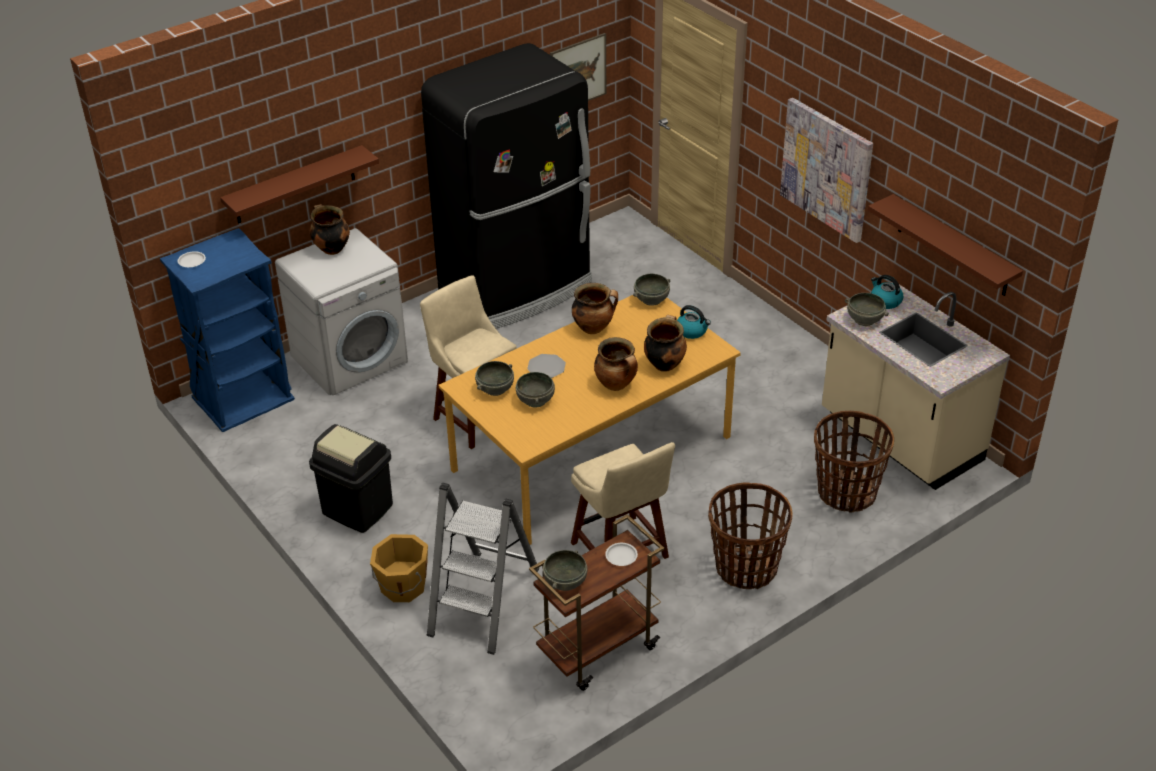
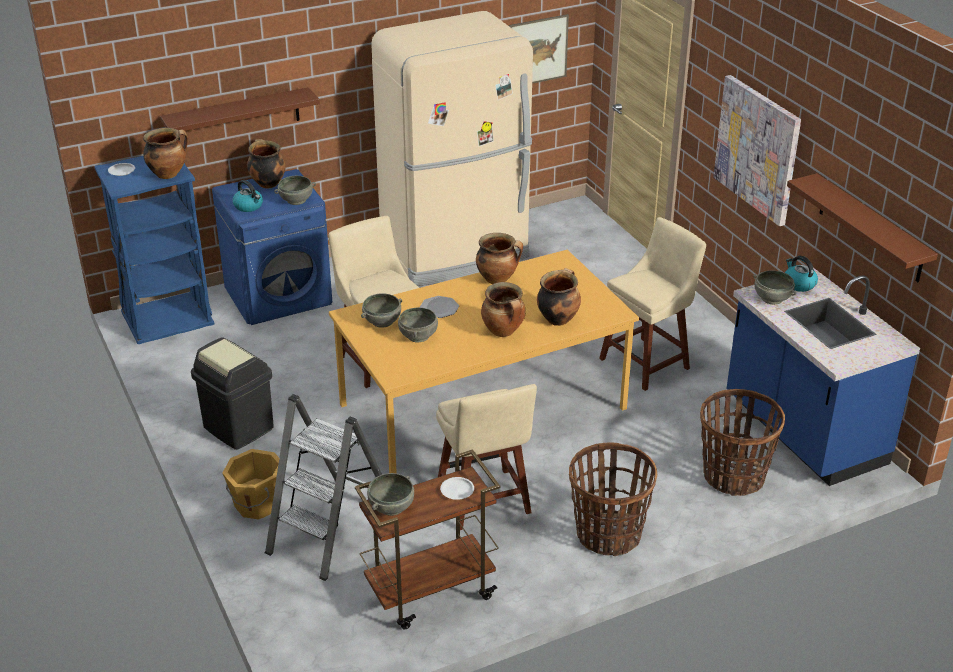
camera: 10 degrees right, 5 degrees down
white washing machine [275,228,408,395] -> blue washing machine [212,169,332,325]
black fridge [421,43,592,328] -> beige fridge [371,11,533,286]
grey bowl [633,274,670,306] -> grey bowl moved to [274,176,316,205]
kettle [677,305,711,339] -> kettle moved to [233,180,263,212]
beige counter [822,285,1010,490] -> blue counter [726,268,920,486]
none -> cooking pot [143,128,188,179]
none -> beige chair [599,217,706,391]

